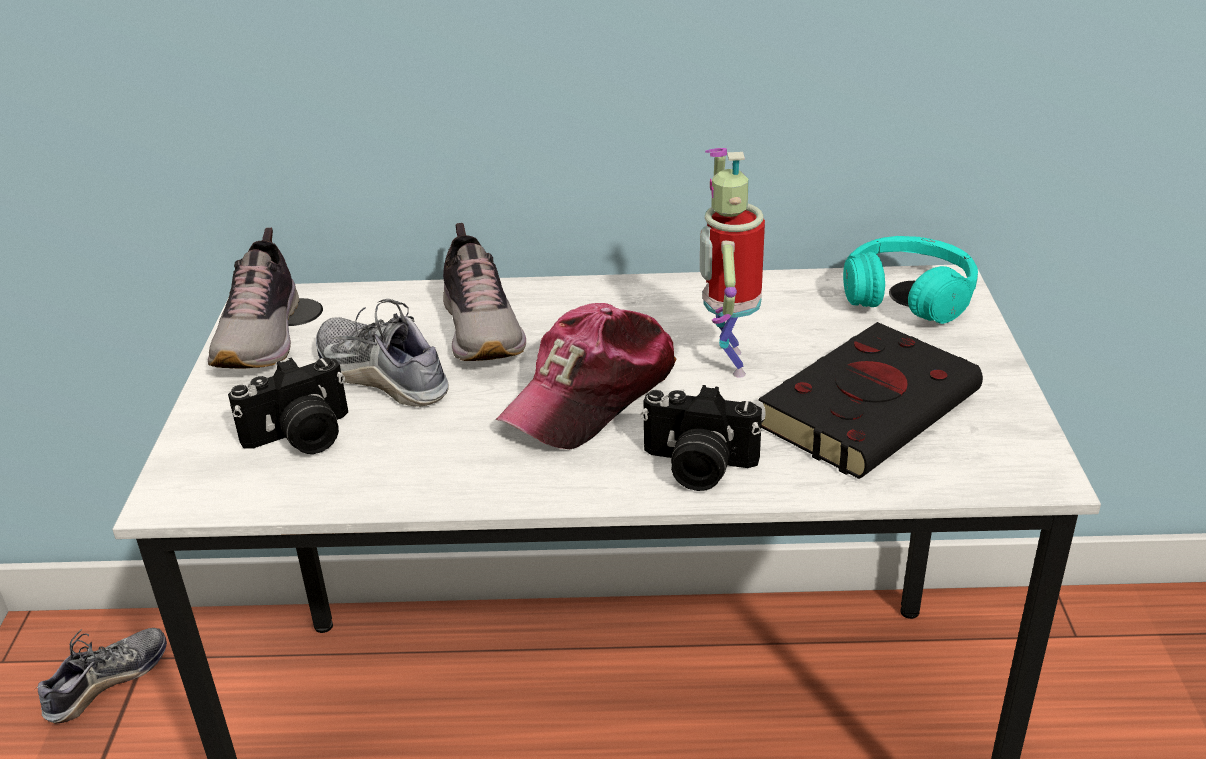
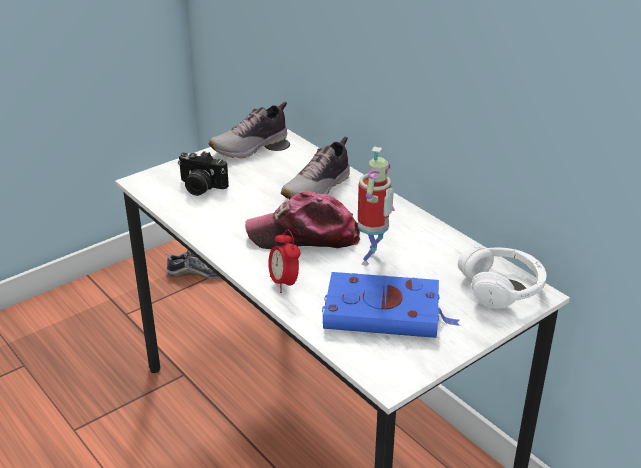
camera: 50 degrees right, 0 degrees up
shoe [316,299,449,407] -> none
camera [640,385,762,491] -> alarm clock [268,229,301,293]
toy robot [700,148,765,378] -> toy robot turned 150 degrees clockwise [358,147,395,266]
black book [759,322,983,479] -> blue book [322,272,460,338]
turquoise headphones [843,236,978,324] -> white headphones [458,246,547,309]

